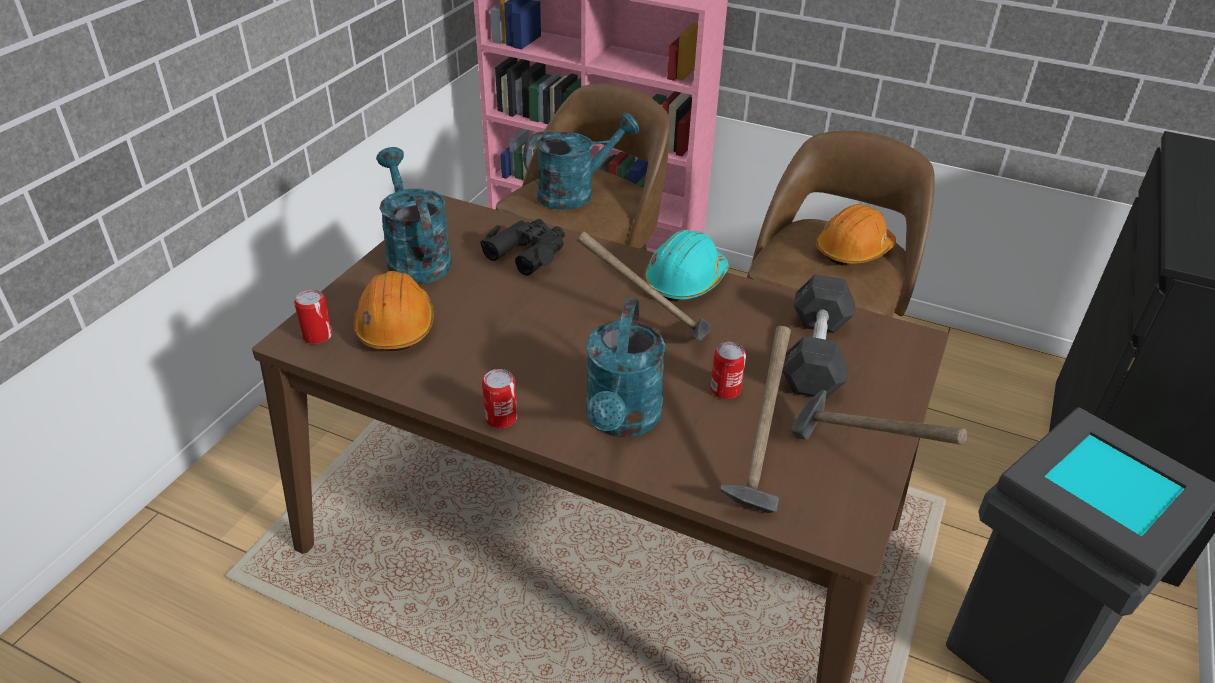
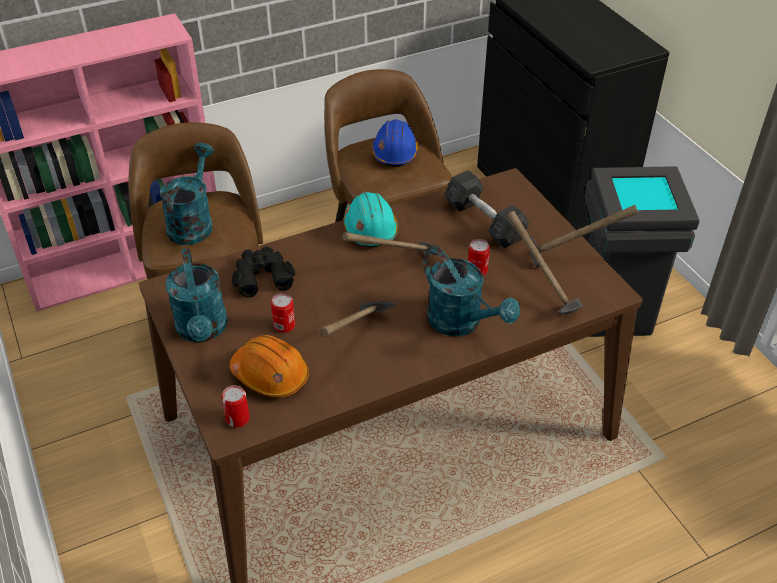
camera: 50 degrees left, 5 degrees up
turquoise watering can [376,147,452,284] -> turquoise watering can turned 120 degrees counterclockwise [165,248,228,342]
can [482,369,517,428] -> can moved to [271,293,295,333]
orange hard hat [816,204,896,265] -> blue hard hat [372,119,419,167]
none -> hammer [319,301,396,337]

